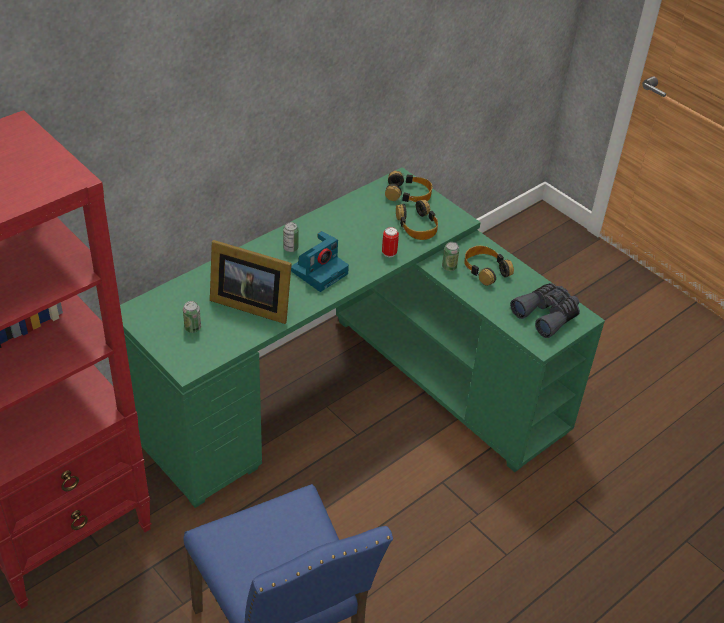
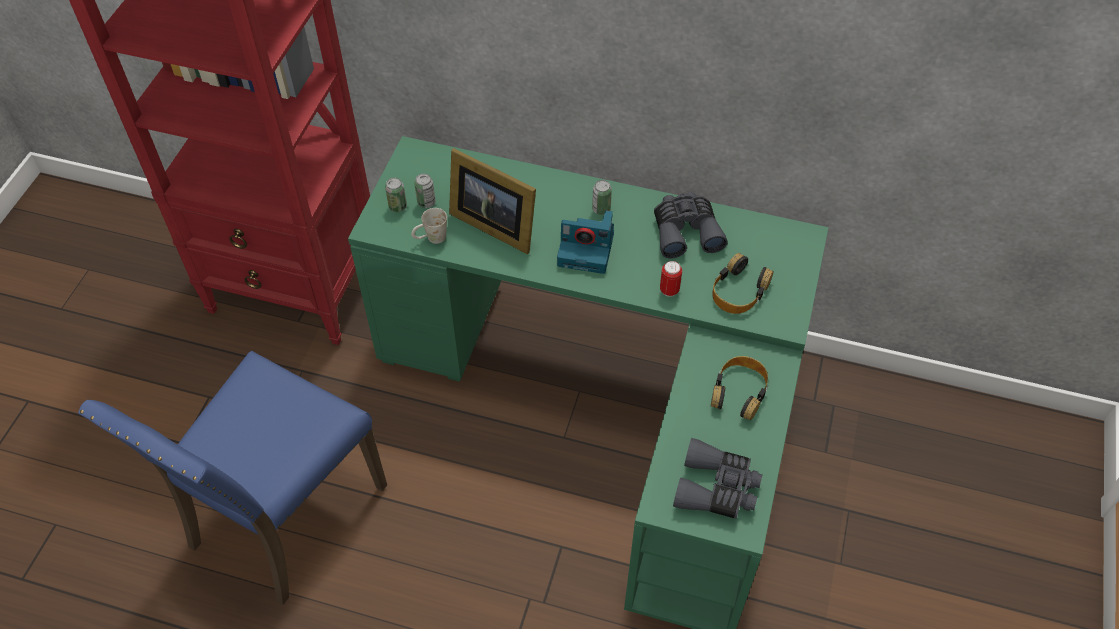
camera: 60 degrees right, 10 degrees up
picture frame [210,240,292,324] -> picture frame turned 45 degrees counterclockwise [449,148,536,254]
headphones [385,171,432,202] -> none
can [442,242,460,271] -> can moved to [385,178,407,212]
none -> white mug [411,208,447,244]
none -> grey binoculars [654,192,727,259]

